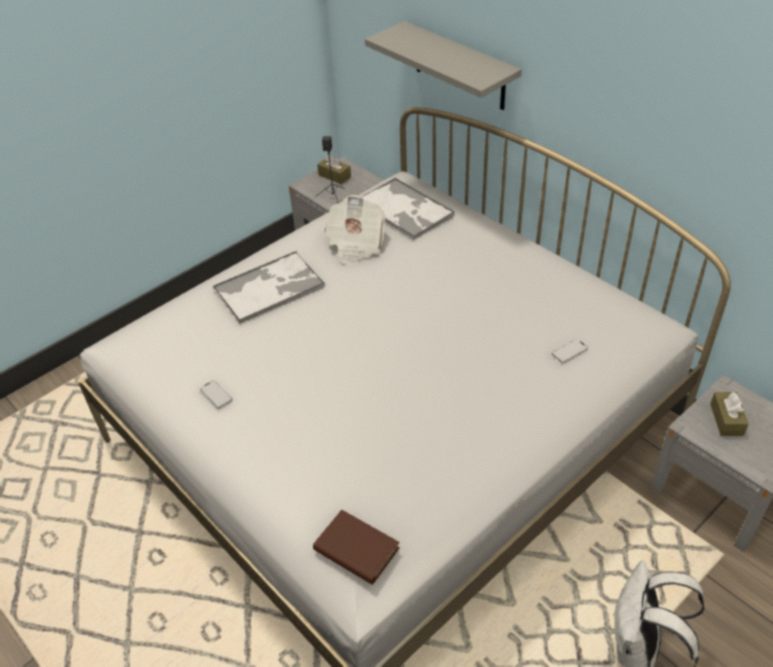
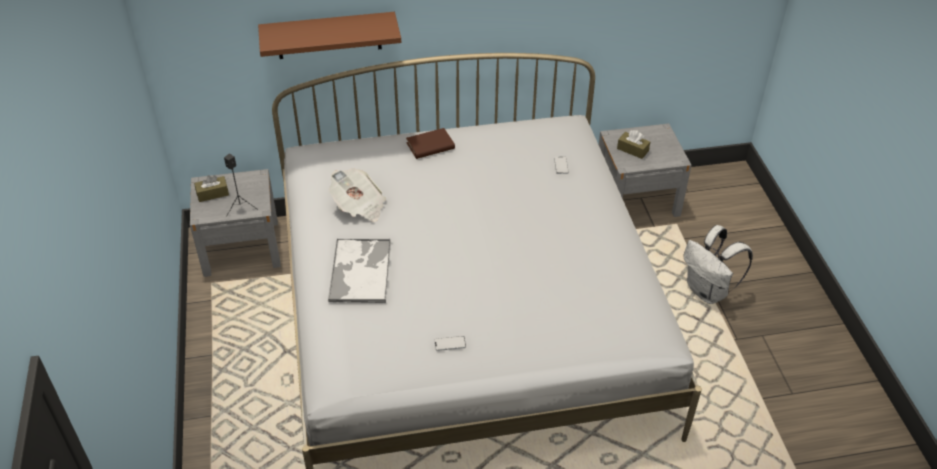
camera: 60 degrees left, 0 degrees up
brown book [313,510,400,585] -> brown book moved to [406,128,455,159]
tray [362,178,455,240] -> none
grey shelf [365,21,522,110] -> brown shelf [258,12,401,59]

